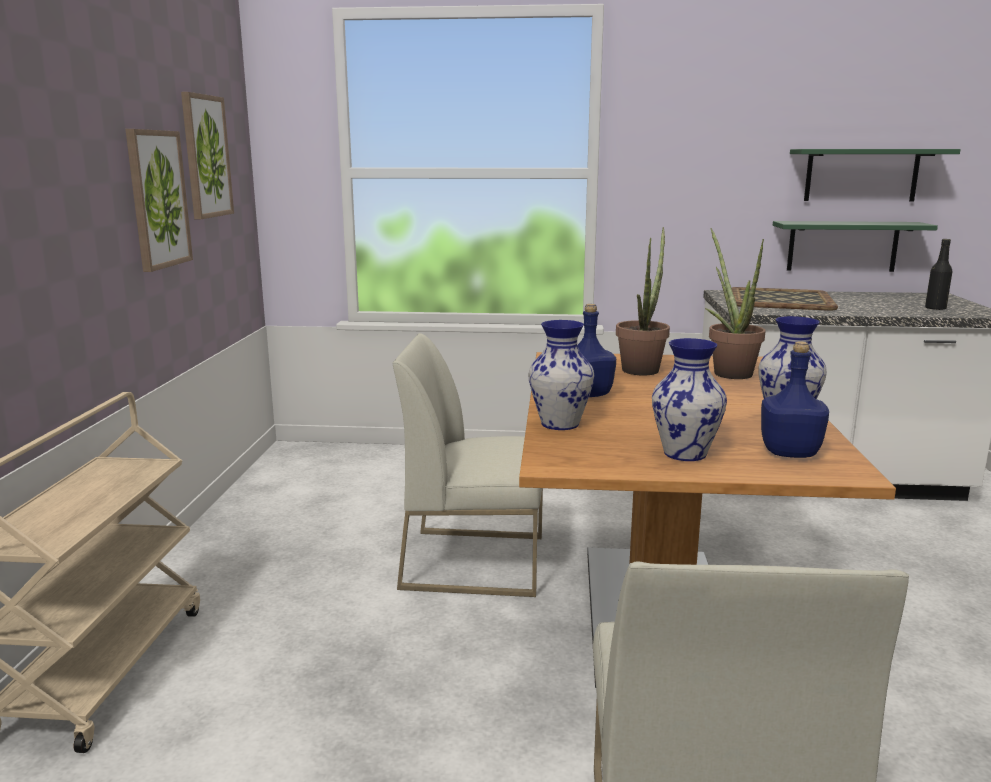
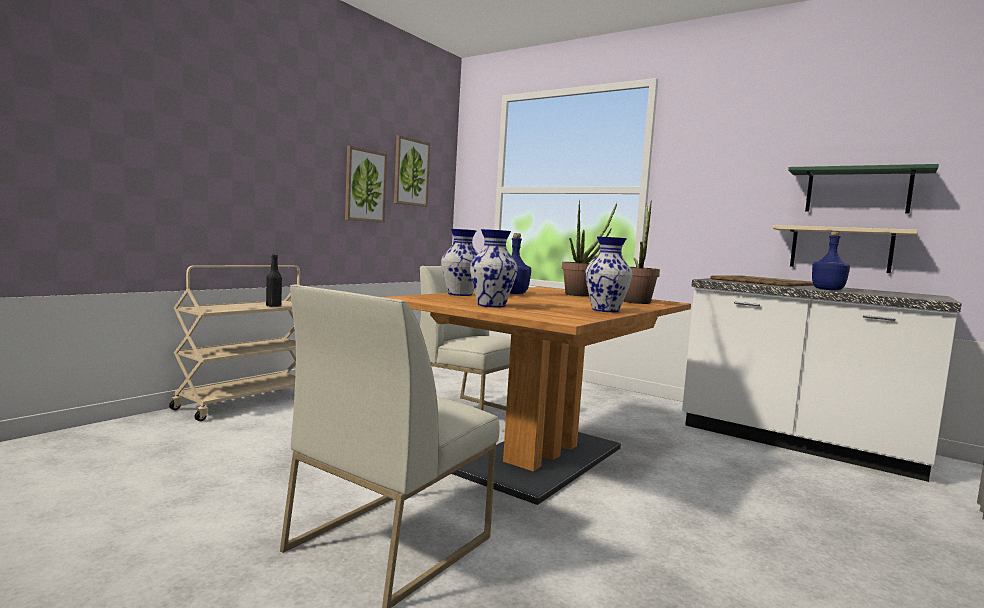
camera: 30 degrees right, 10 degrees down
blue bottle [761,341,829,458] -> blue bottle moved to [812,231,850,290]
green shelf [773,221,938,272] -> beige shelf [773,225,918,273]
black bottle [925,239,953,310] -> black bottle moved to [266,254,282,307]

